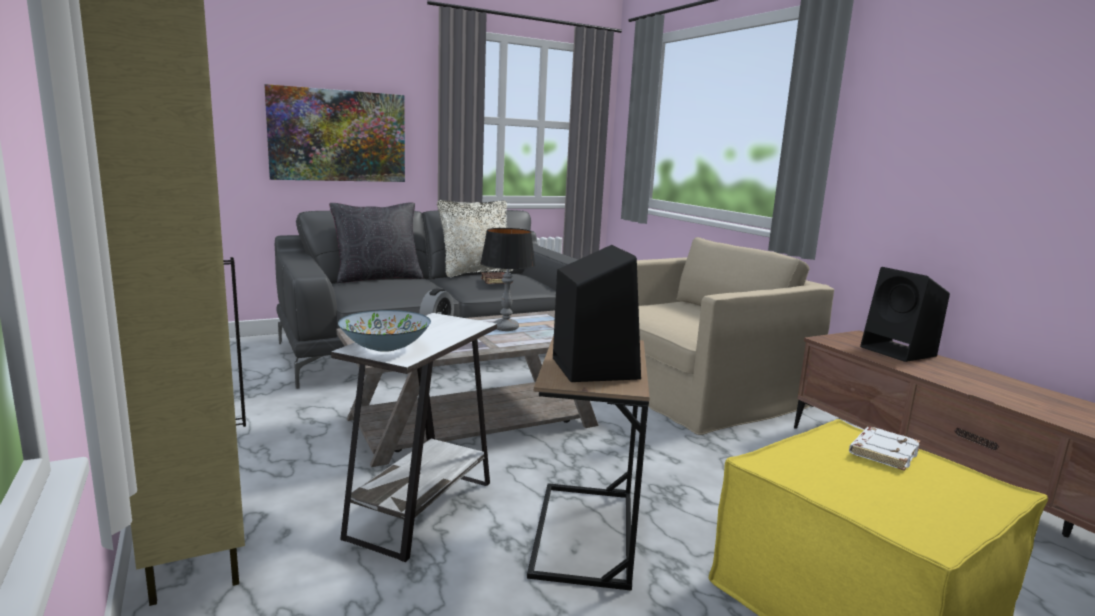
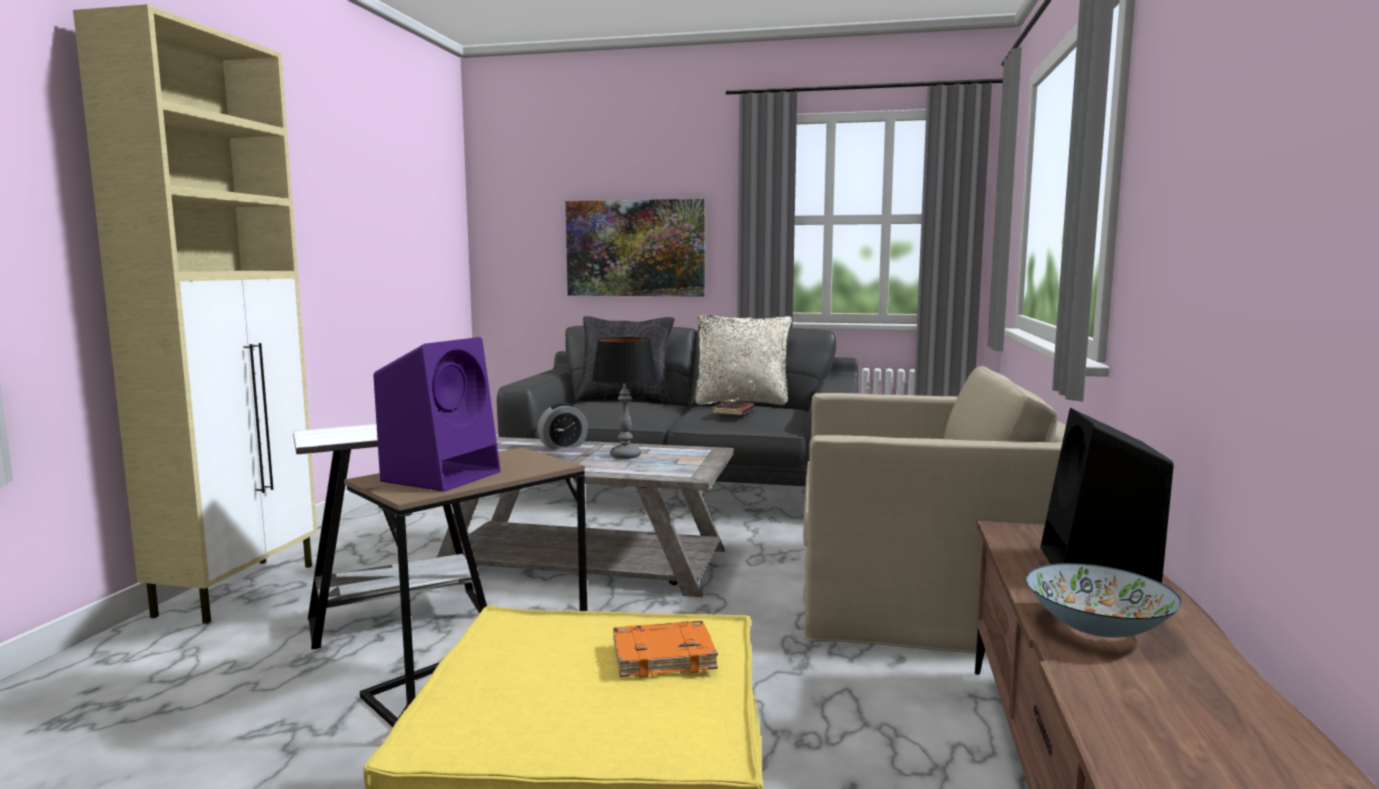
camera: 40 degrees right, 5 degrees down
bowl [338,310,431,352] -> bowl moved to [1026,563,1182,638]
black speaker [553,245,641,382] -> purple speaker [373,337,501,492]
white book [849,427,921,471] -> orange book [613,621,718,678]

